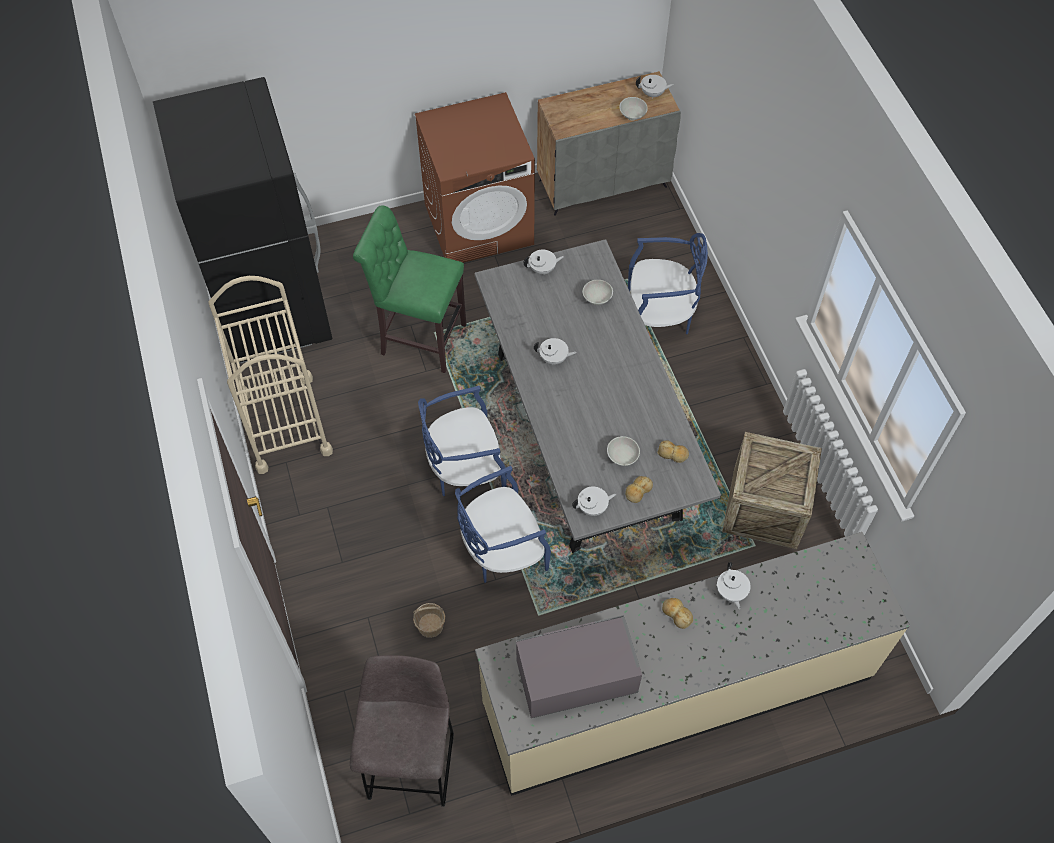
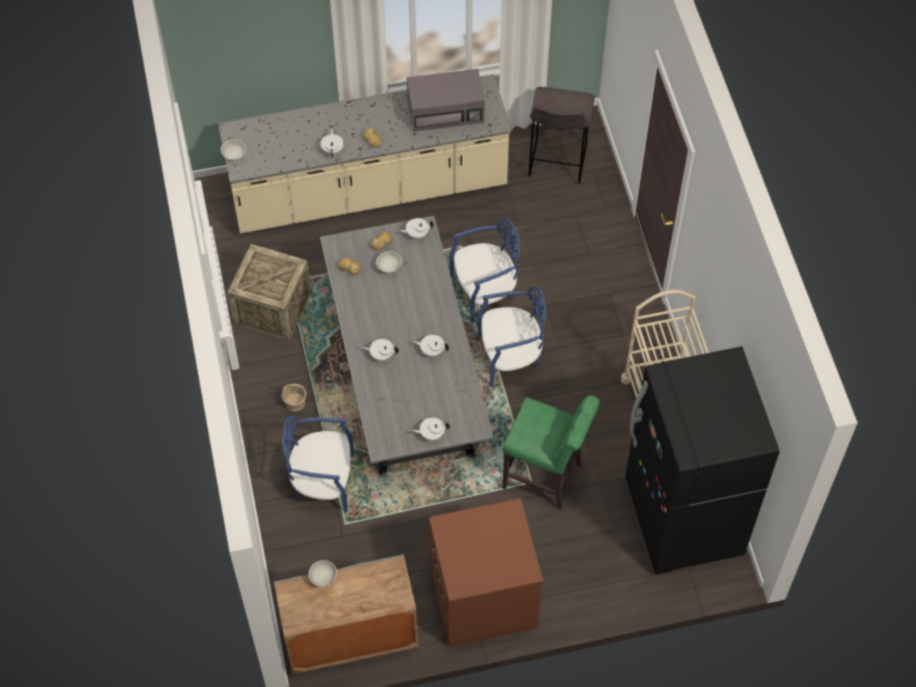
camera: 175 degrees left, 0 degrees up
basket [413,603,445,638] -> basket moved to [281,384,307,411]
white bowl [583,280,613,305] -> white bowl moved to [221,139,246,160]
white teapot [636,75,674,99] -> white teapot moved to [363,339,399,361]

